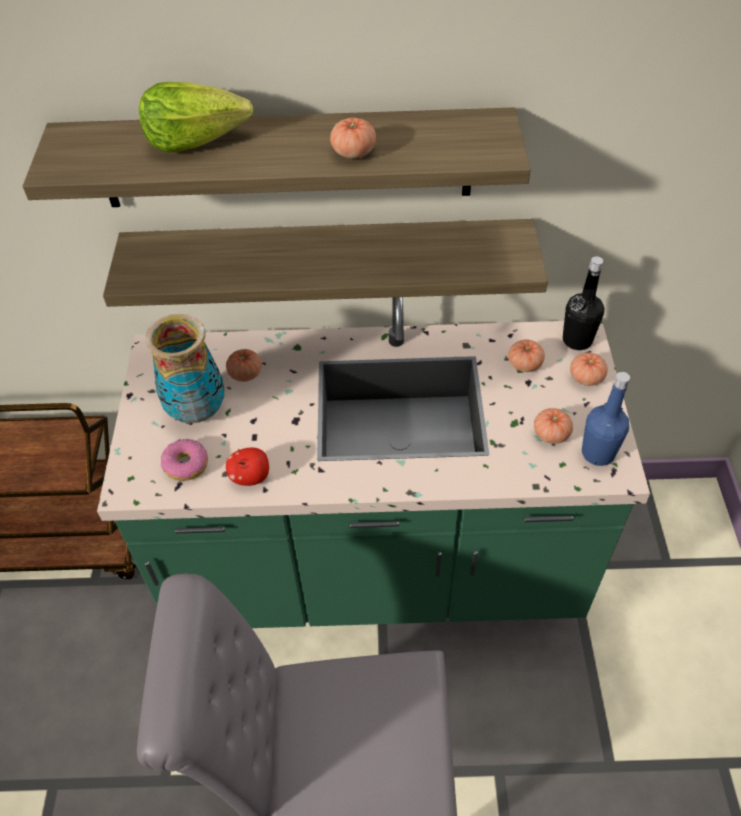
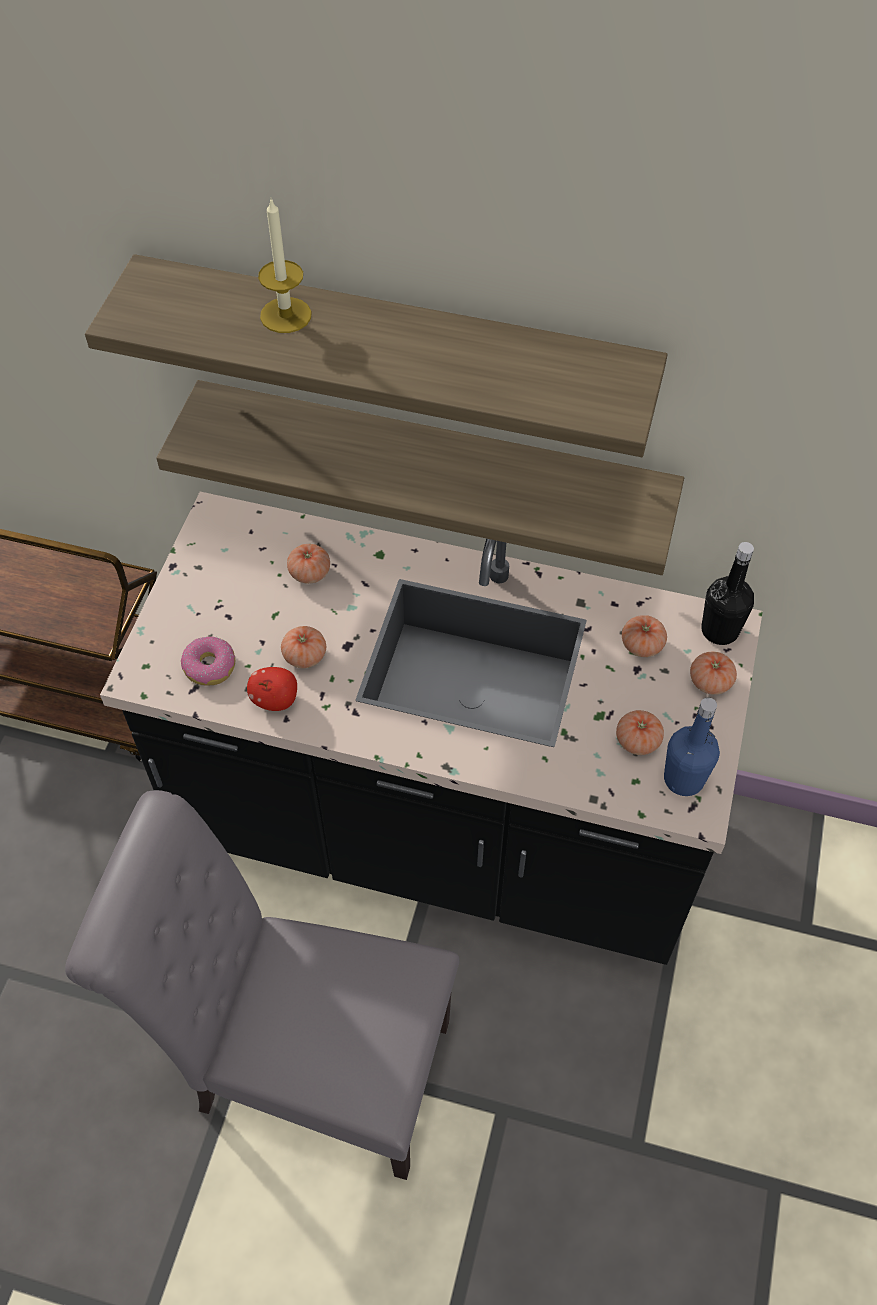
camera: 15 degrees right, 5 degrees up
green counter [97,297,650,628] -> black counter [100,492,763,965]
lettuce [139,82,253,153] -> candle [258,199,312,333]
vase [145,314,224,424] -> none
tomato [330,118,376,158] -> tomato moved to [281,626,326,668]

